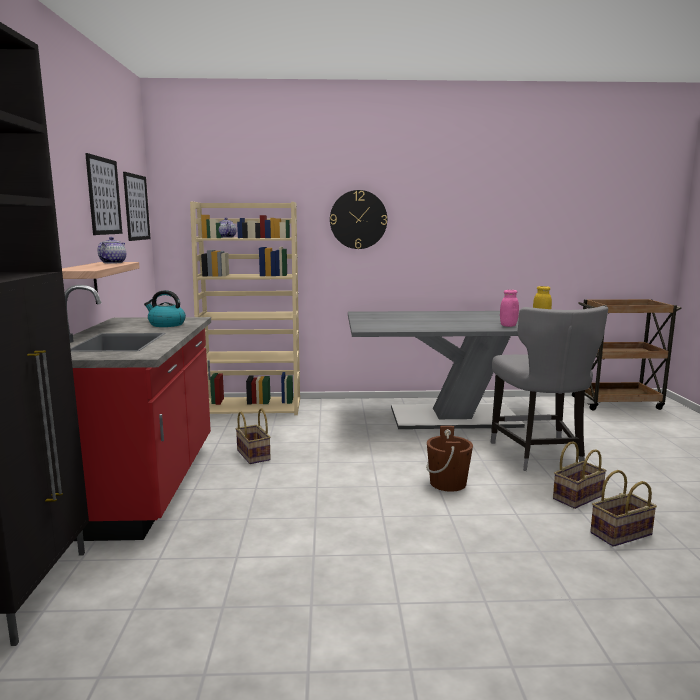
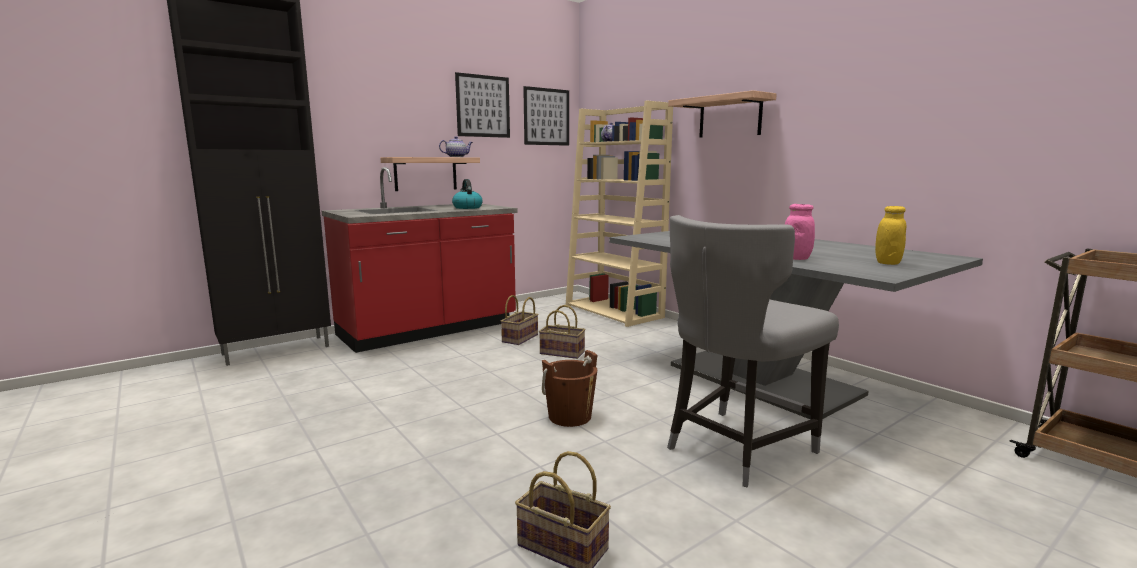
camera: 55 degrees right, 0 degrees up
wall clock [330,190,387,249] -> shelf [668,90,777,138]
basket [553,441,607,509] -> basket moved to [539,305,586,359]

